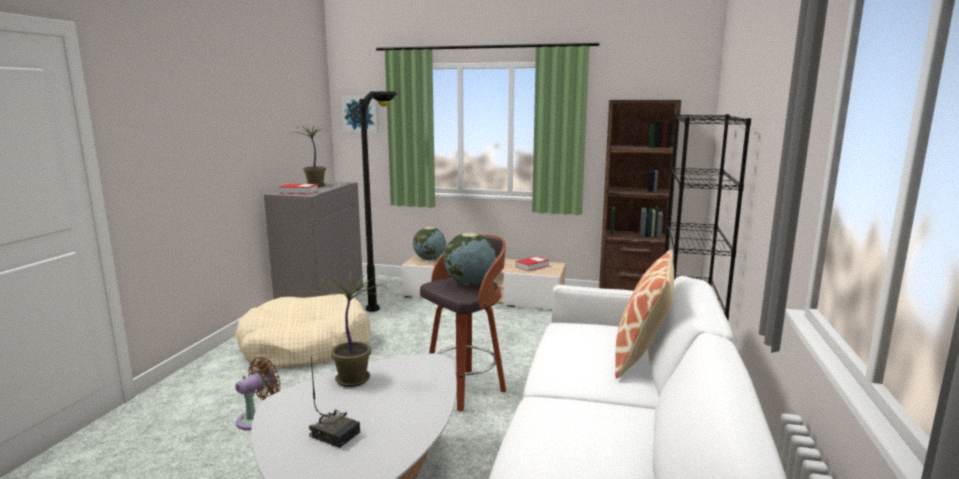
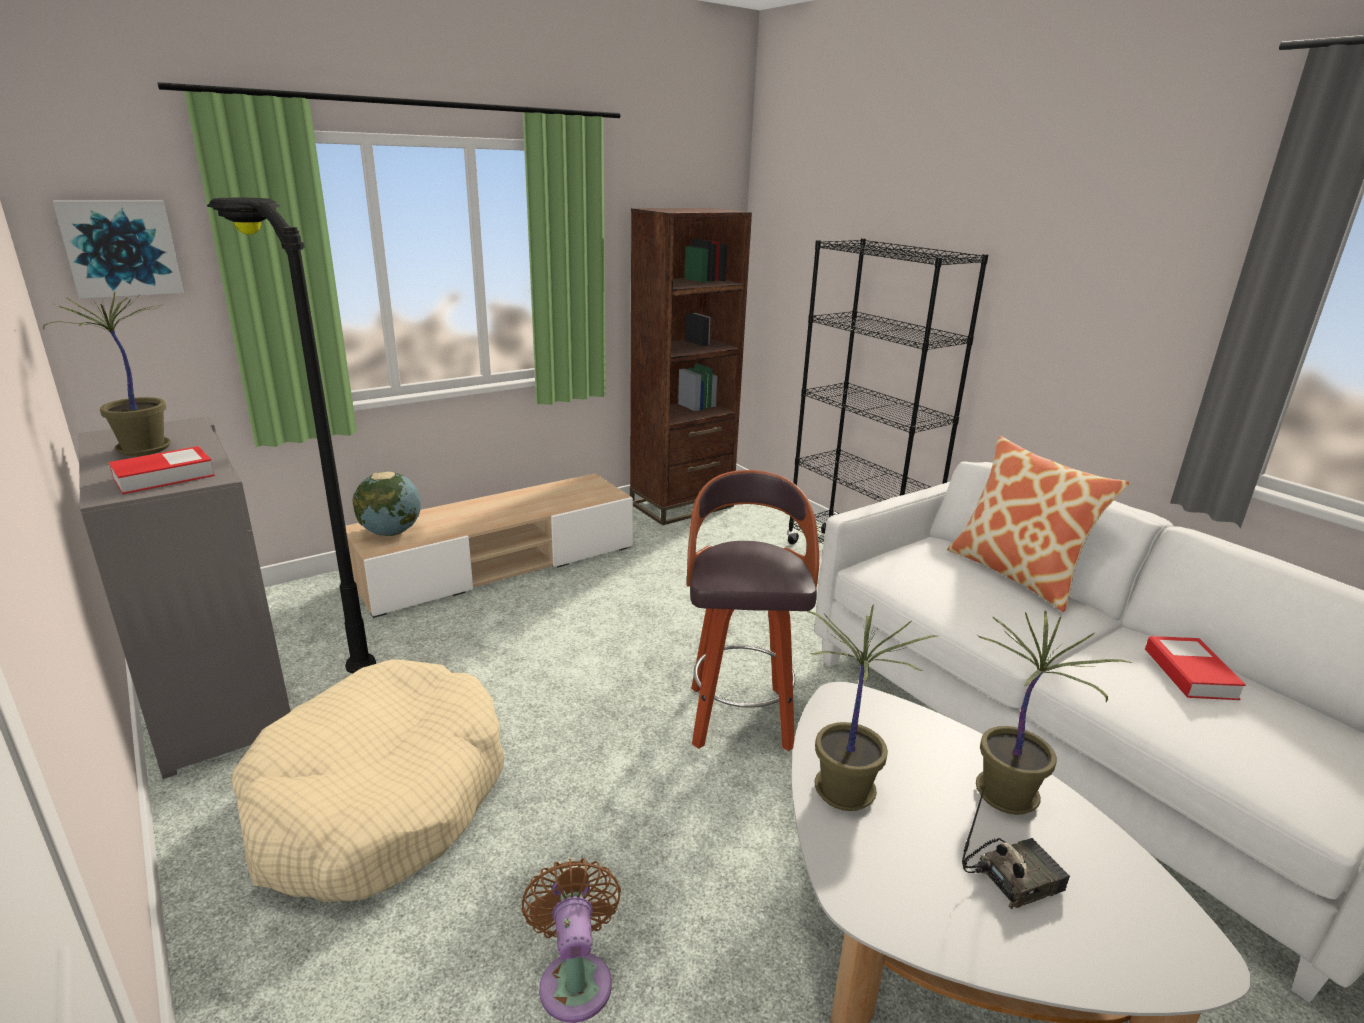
camera: 50 degrees left, 10 degrees up
globe [444,233,496,285] -> none
book [516,256,549,271] -> book moved to [1145,636,1246,700]
none -> potted plant [976,610,1133,815]

